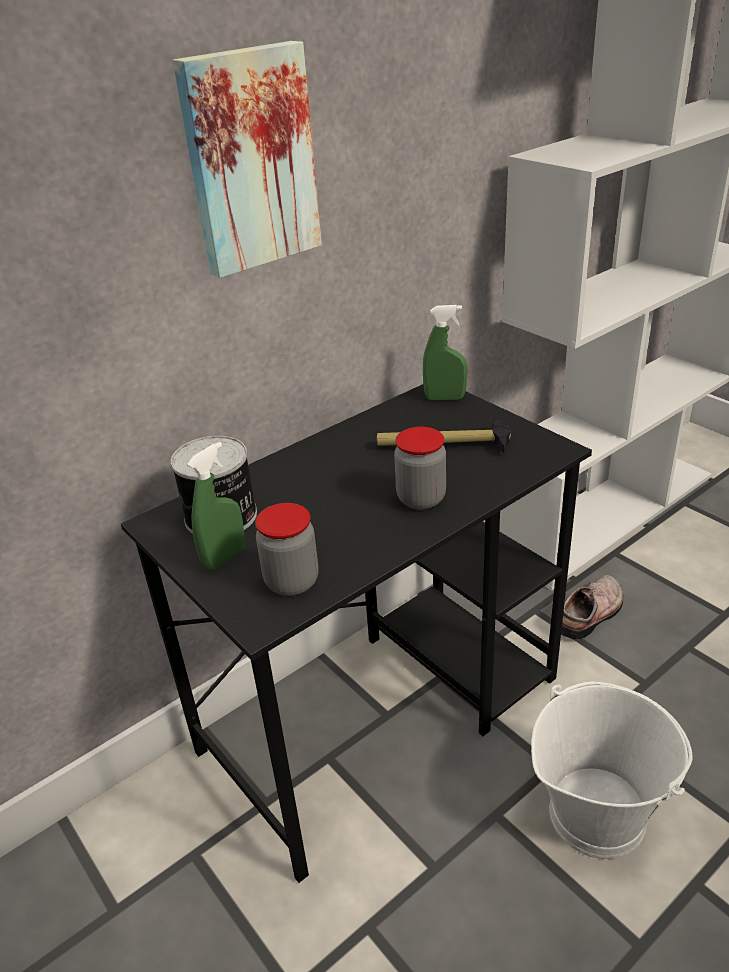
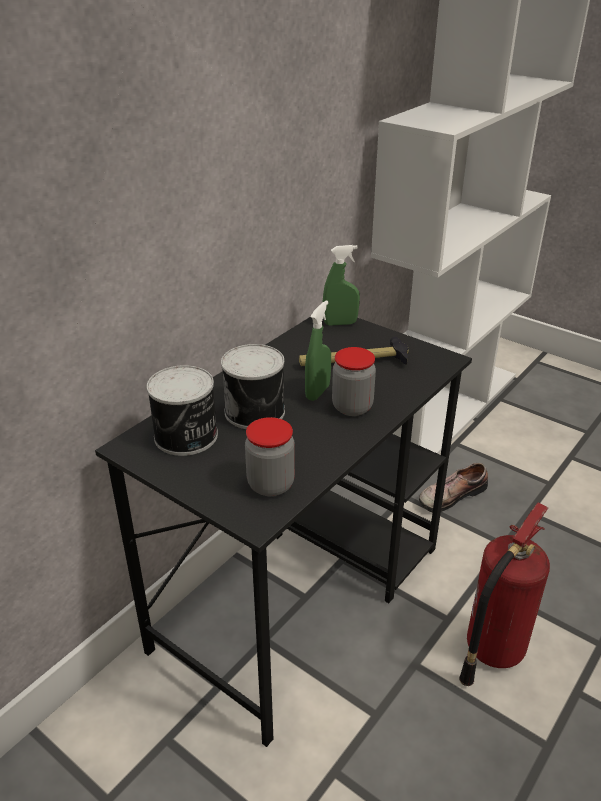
camera: 15 degrees left, 0 degrees up
picture [173,41,322,278] -> none
green spray bottle [187,442,245,571] -> green spray bottle moved to [305,300,331,401]
white bucket [531,681,692,859] -> fire extinguisher [459,502,550,686]
shoe [561,575,623,639] -> shoe turned 150 degrees counterclockwise [419,463,488,512]
none -> can [221,344,285,429]

